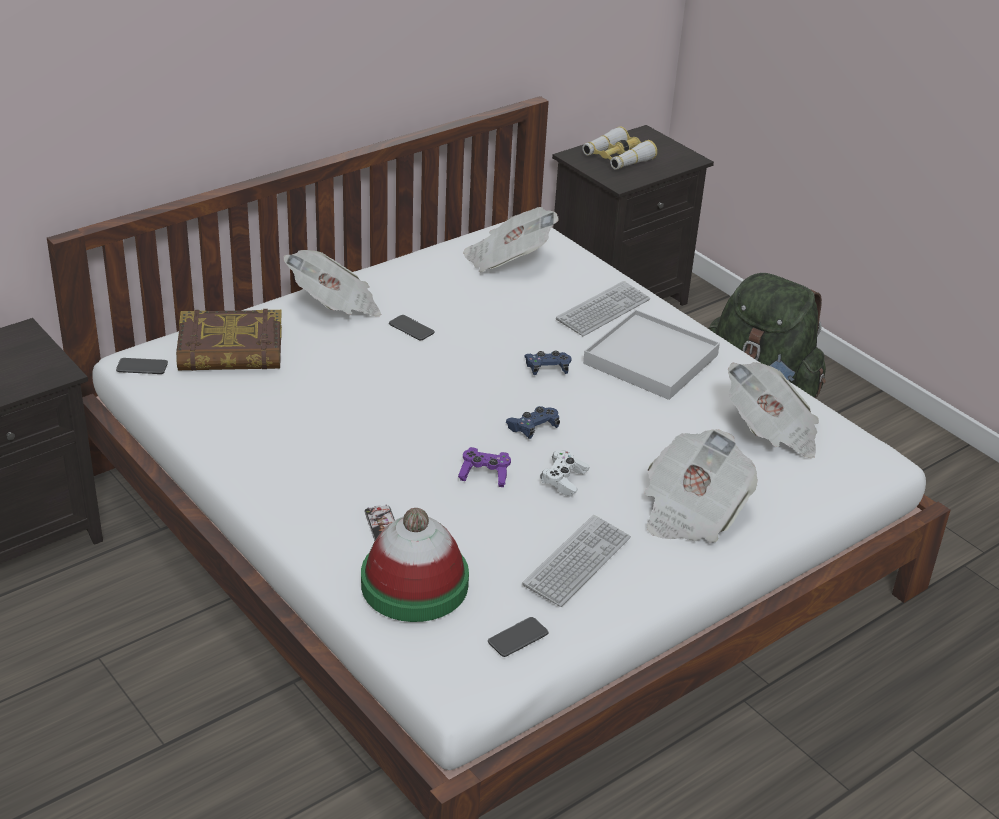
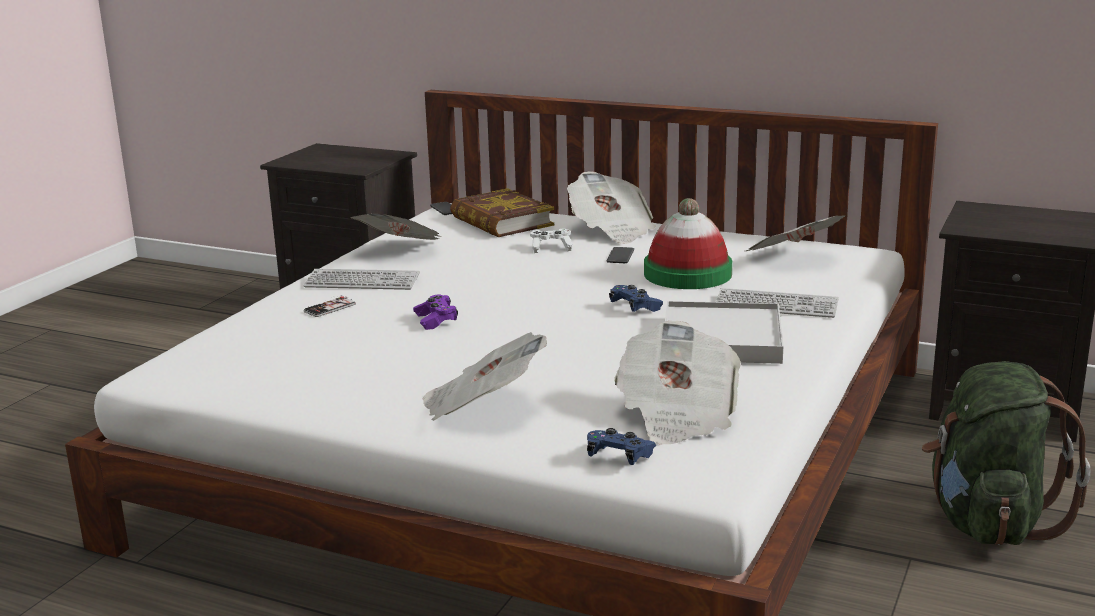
camera: 65 degrees right, 15 degrees down
hat [361,508,469,622] -> hat moved to [644,198,733,289]
phone [488,617,549,657] -> none
blue game controller [505,406,560,439] -> blue game controller moved to [587,428,656,465]
keyboard [522,515,631,607] -> keyboard moved to [304,269,420,290]
white game controller [540,450,589,497] -> white game controller moved to [530,229,573,253]
binoculars [582,126,657,170] -> none
none -> newspaper [350,214,441,240]

